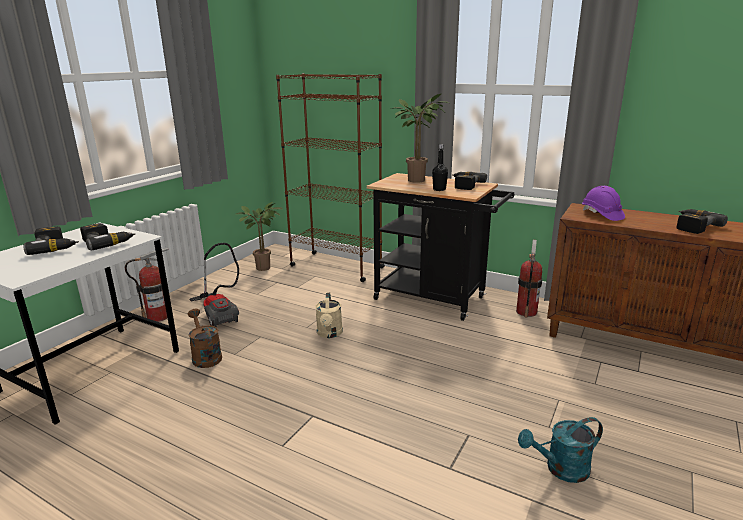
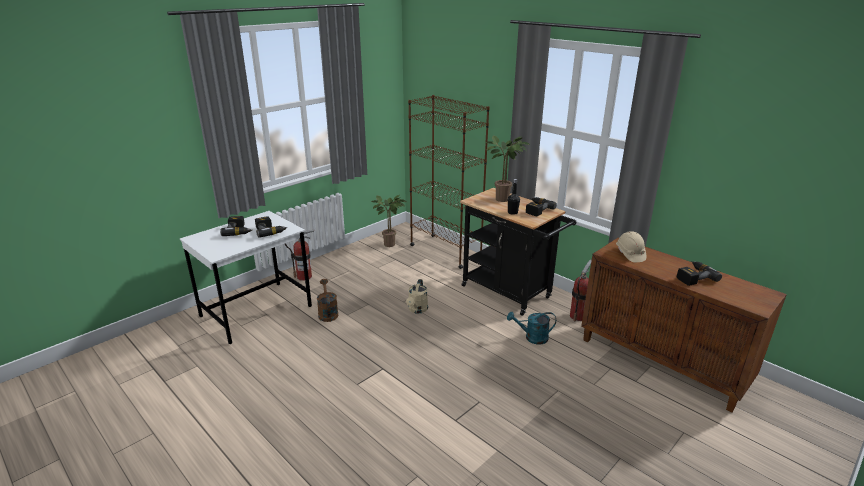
camera: 15 degrees right, 5 degrees up
vacuum cleaner [189,243,239,327] -> none
turquoise watering can [518,417,603,483] -> turquoise watering can moved to [507,312,556,344]
purple hard hat [582,186,625,221] -> beige hard hat [616,231,646,262]

